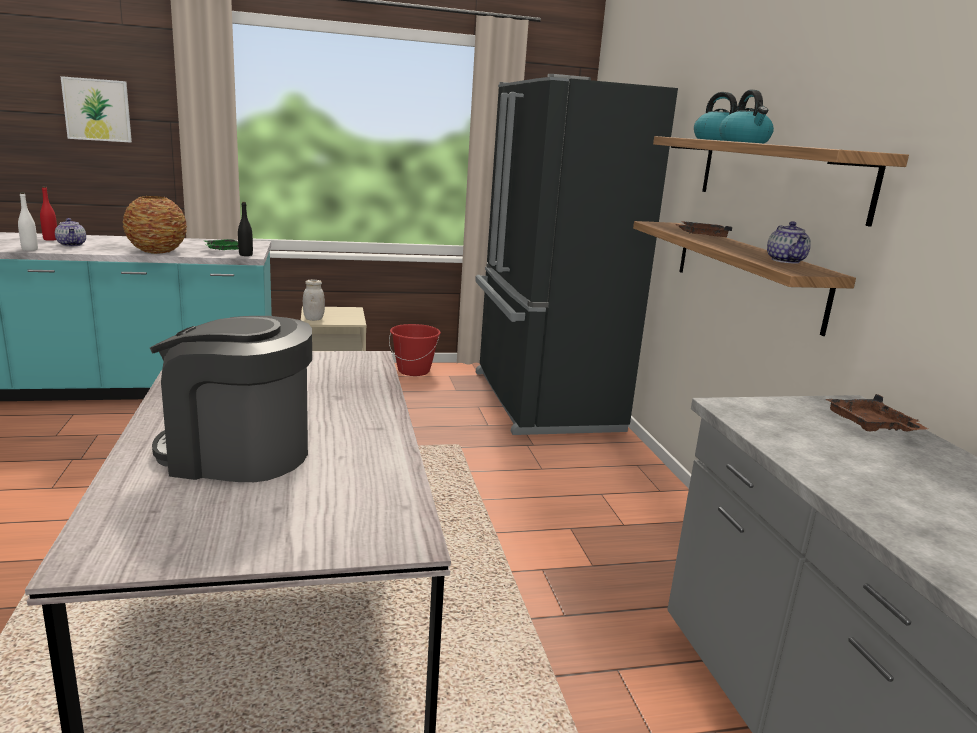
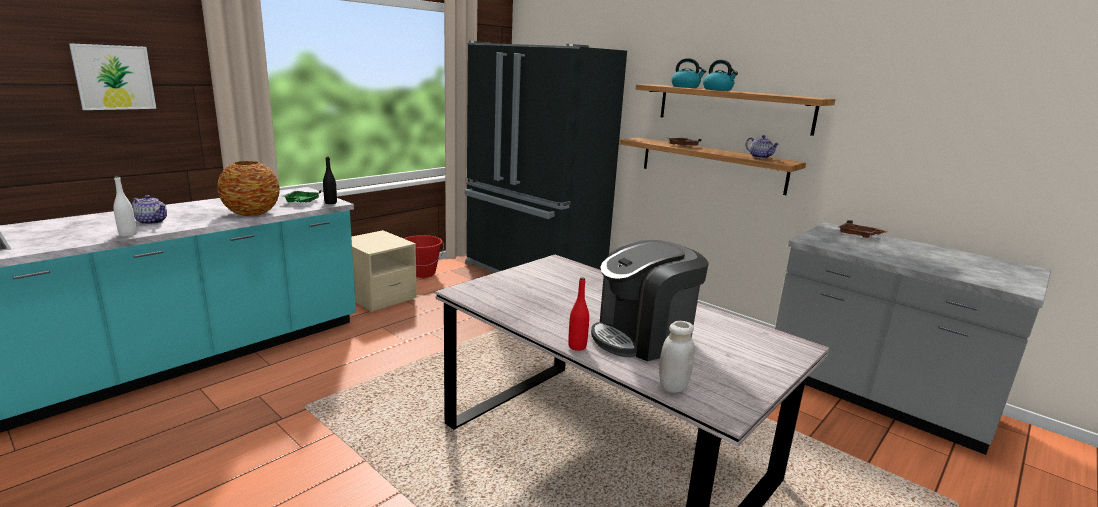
camera: 35 degrees left, 0 degrees up
red bottle [40,186,57,241] -> red bottle moved to [568,277,589,351]
white jar [303,280,325,321] -> white jar moved to [659,321,694,393]

